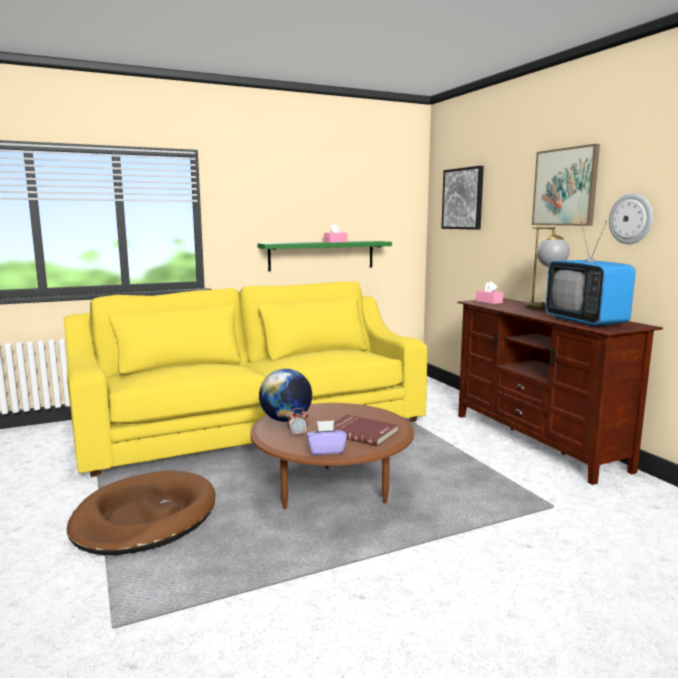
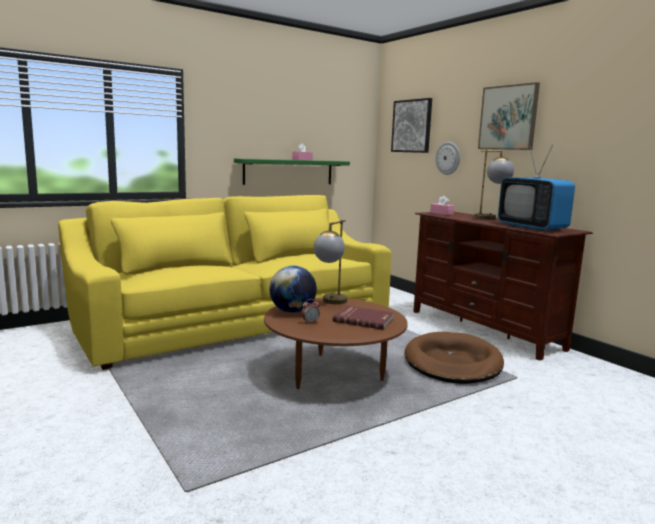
camera: 10 degrees left, 0 degrees up
brown dog bed [67,471,215,555] -> brown dog bed moved to [405,332,504,384]
purple tissue box [306,420,347,455] -> none
wall clock [609,193,653,244] -> wall clock moved to [436,142,460,175]
none -> table lamp [314,220,347,304]

